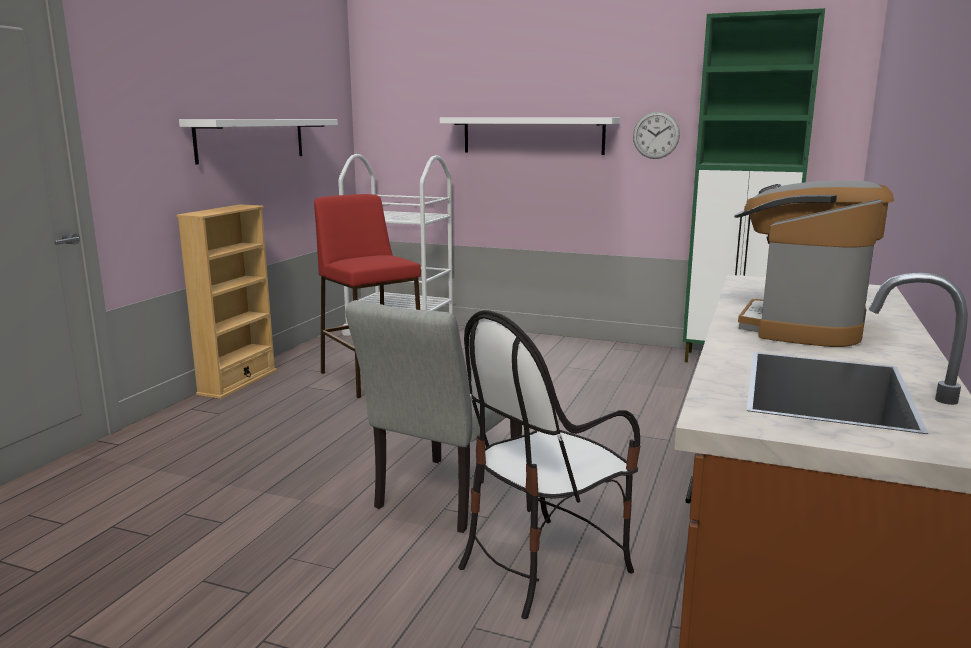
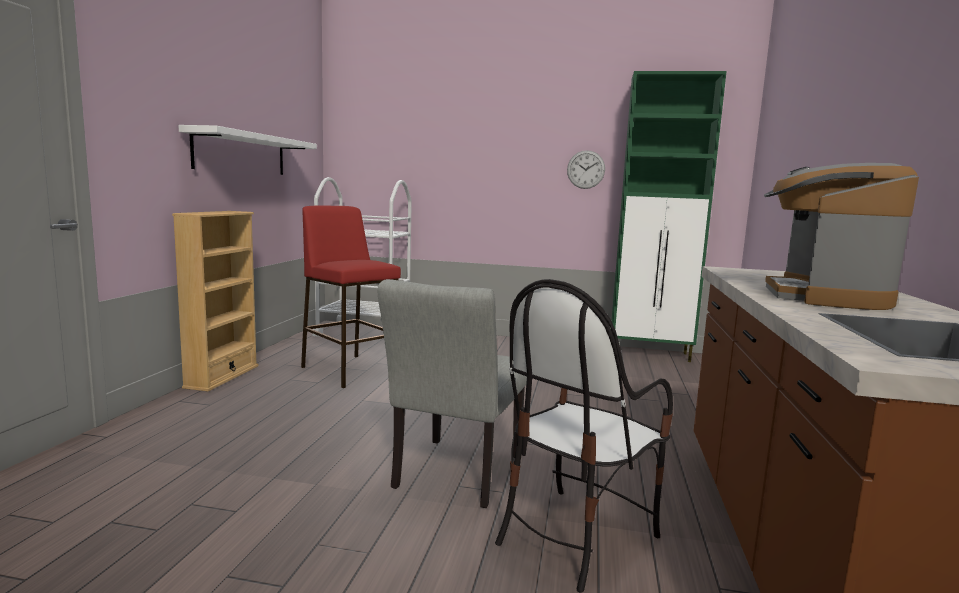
camera: 10 degrees left, 5 degrees down
white shelf [440,118,620,155] -> none

